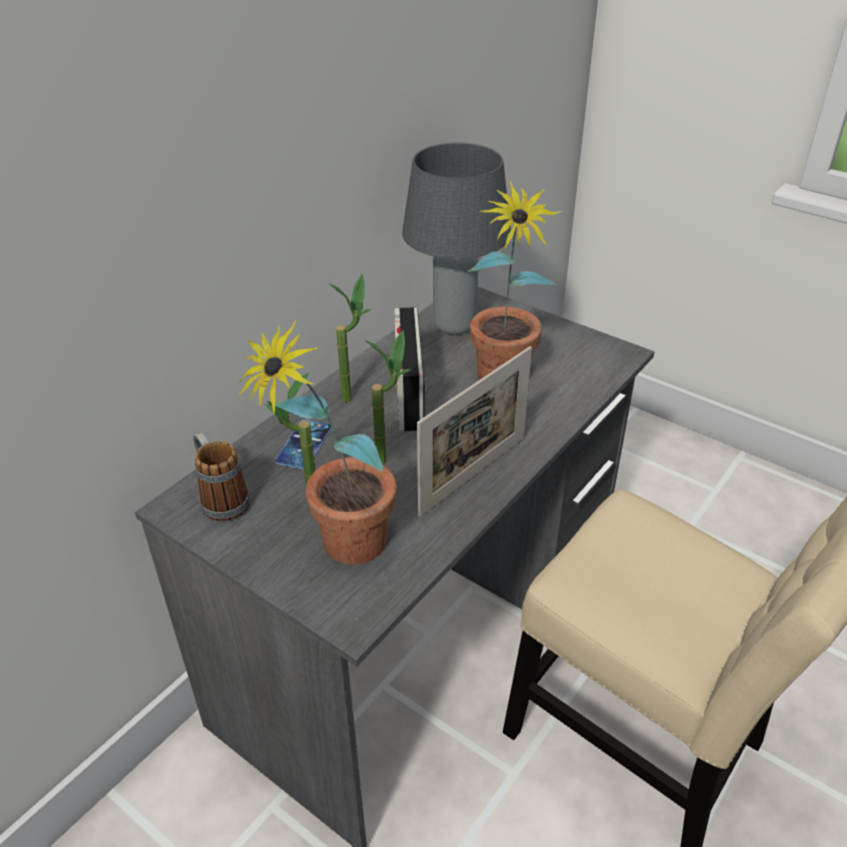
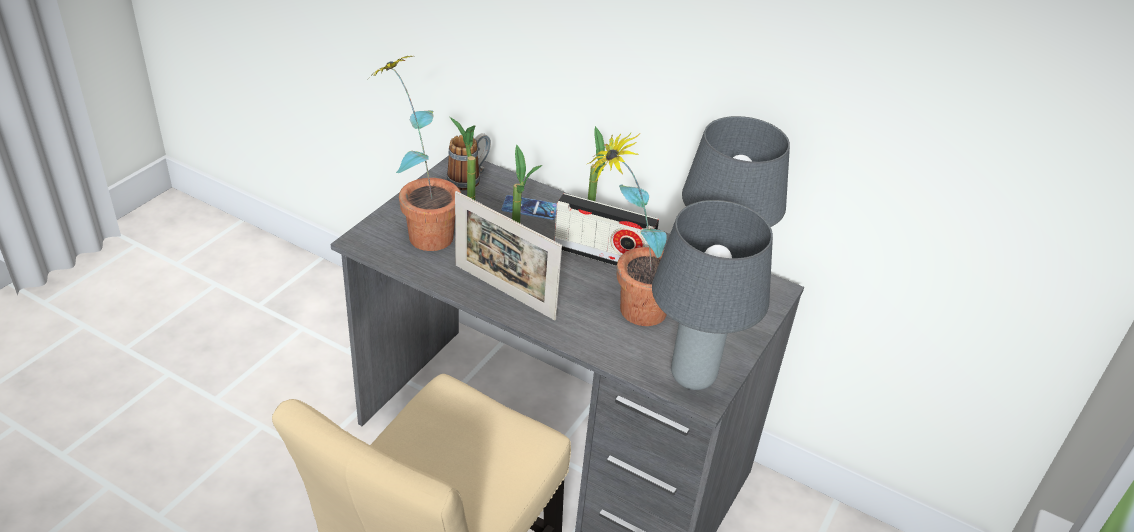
camera: 80 degrees right, 0 degrees up
radio [394,307,425,431] -> radio turned 150 degrees counterclockwise [554,193,659,266]
none -> grey table lamp [652,200,773,390]

